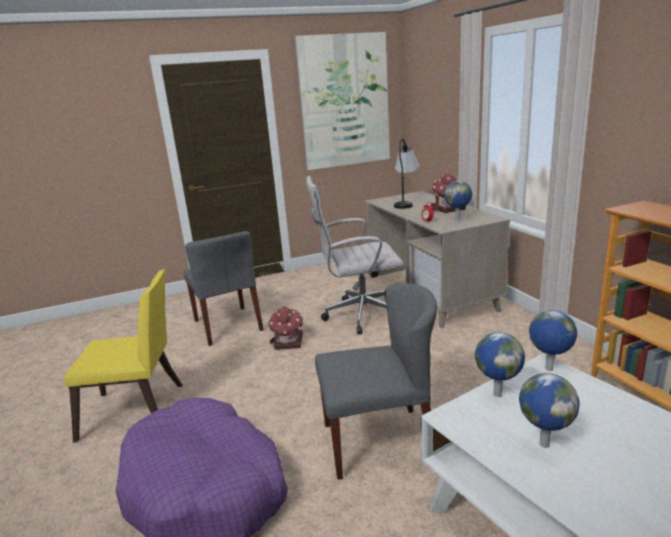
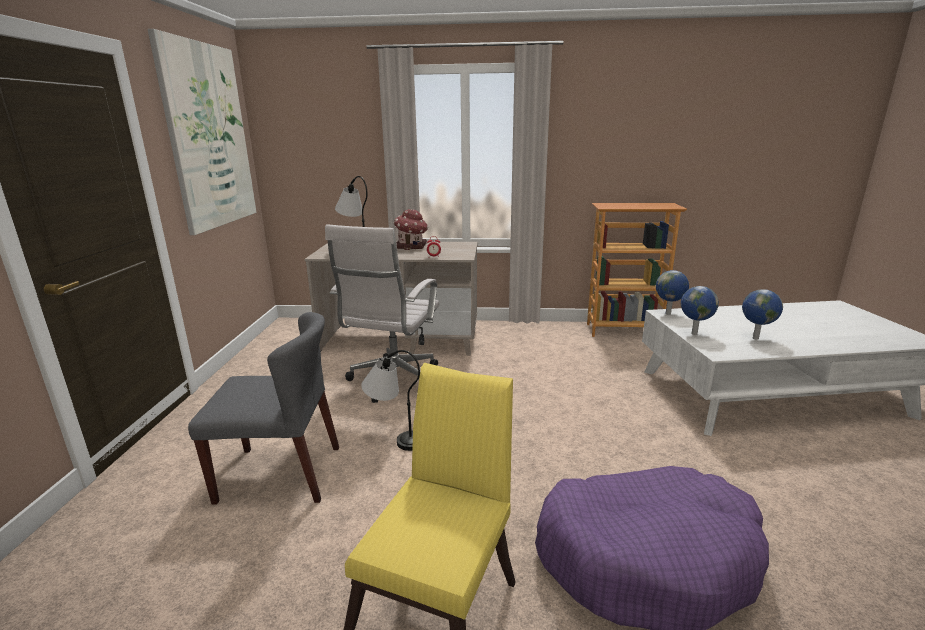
camera: 65 degrees left, 0 degrees up
toy house [268,306,303,350] -> table lamp [361,350,420,451]
grey chair [315,283,437,480] -> none
globe [444,180,472,221] -> none

